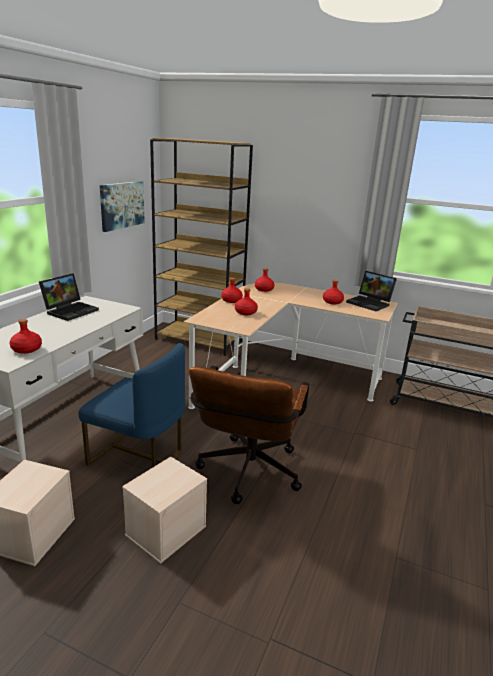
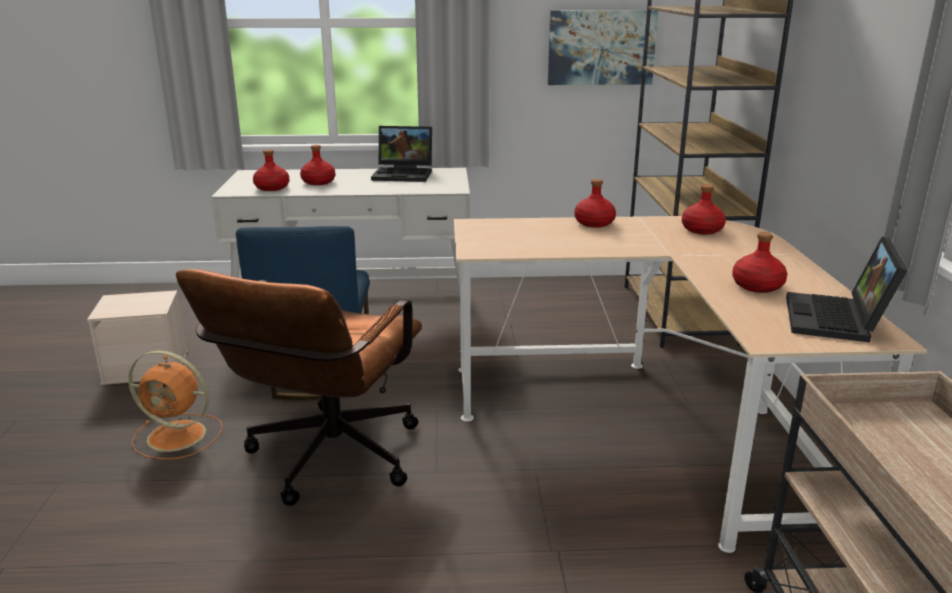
camera: 65 degrees right, 0 degrees up
beige storage box [122,457,207,564] -> orange fan [128,350,223,459]
brown office chair [189,365,309,504] -> brown office chair turned 60 degrees counterclockwise [176,269,422,506]
red bottle [235,288,258,315] -> red bottle moved to [300,145,335,185]

